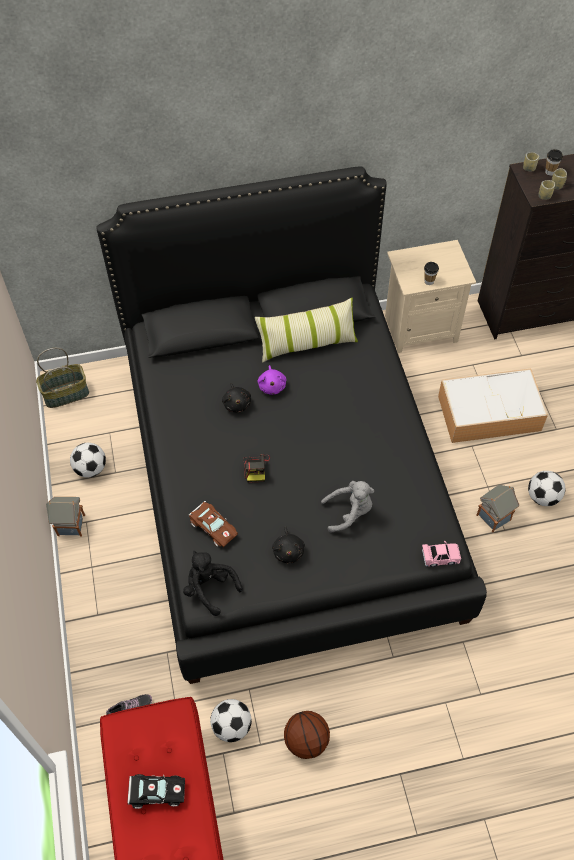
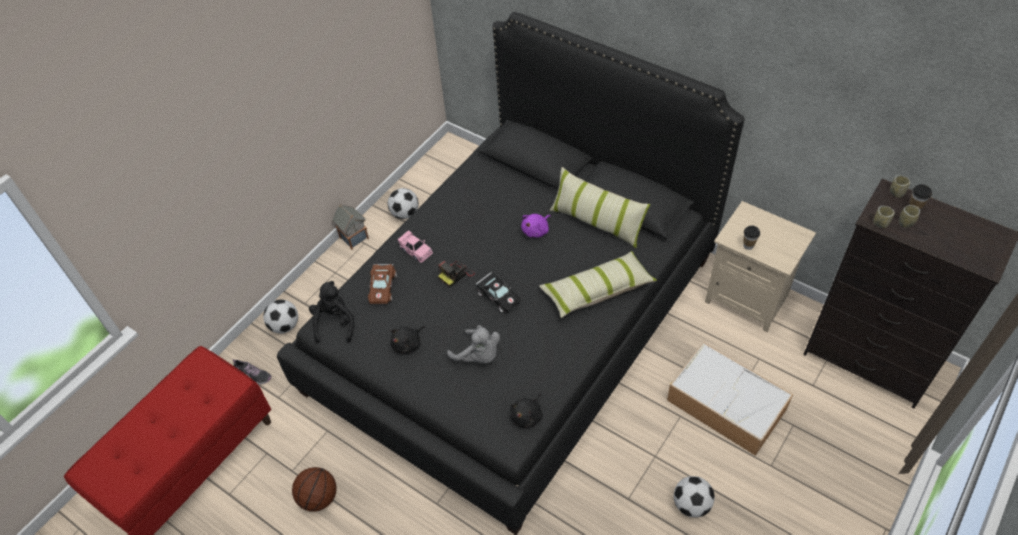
camera: 50 degrees right, 5 degrees down
basket [36,348,89,408] -> none
black toy car [128,774,185,809] -> black toy car moved to [476,272,521,313]
football [210,699,252,742] -> football moved to [263,299,298,333]
black plush toy [222,383,251,413] -> black plush toy moved to [510,394,543,428]
pink toy car [422,541,461,567] -> pink toy car moved to [398,230,433,263]
toy house [476,485,519,533] -> none
none -> pillow [539,251,657,318]

